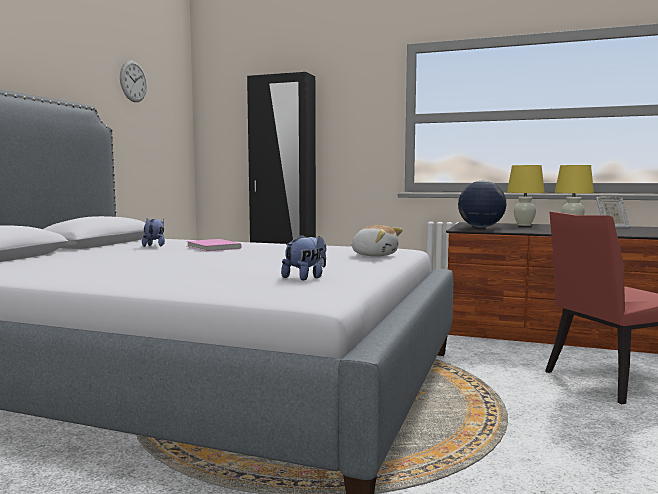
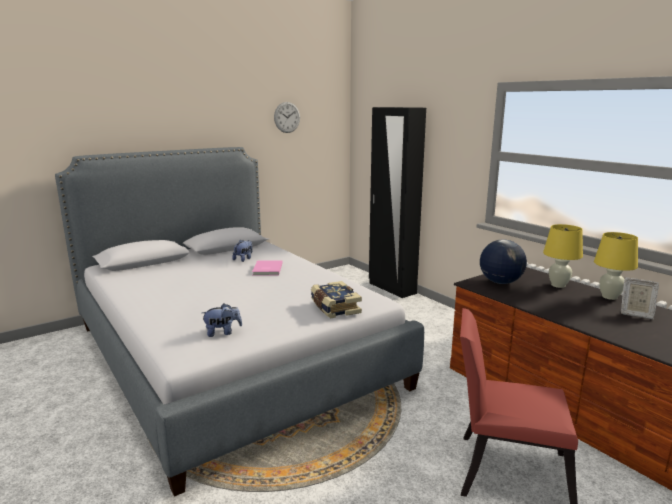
camera: 35 degrees right, 10 degrees up
plush toy [350,225,403,257] -> book [311,281,362,319]

